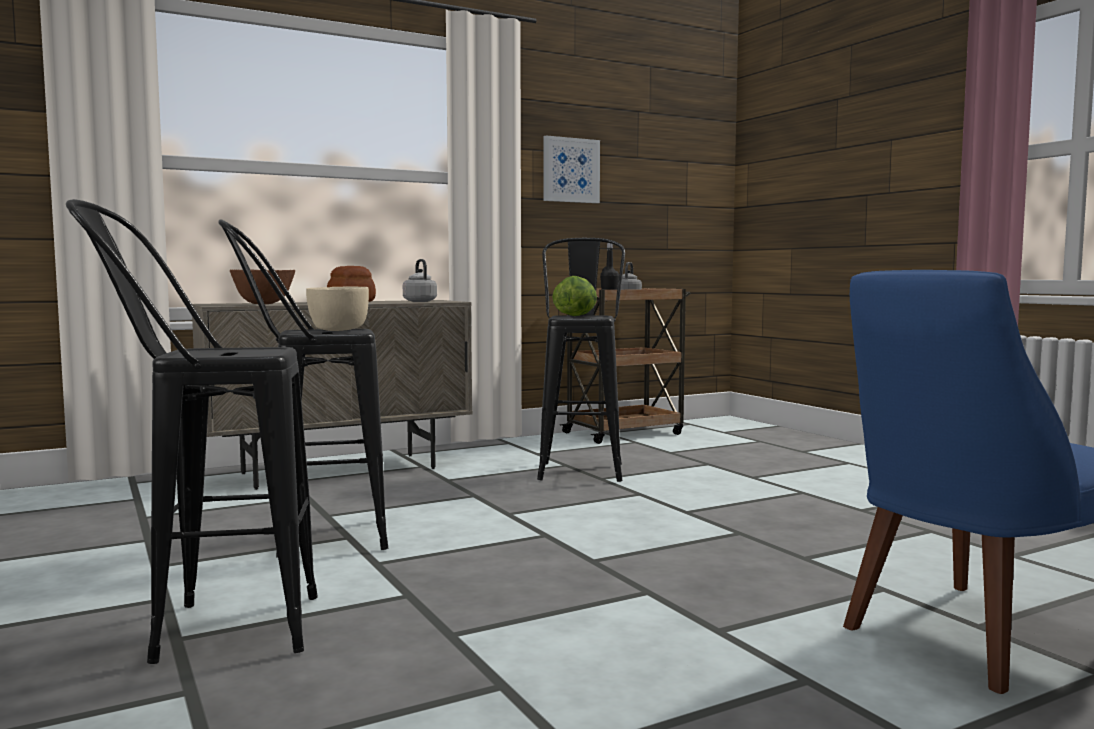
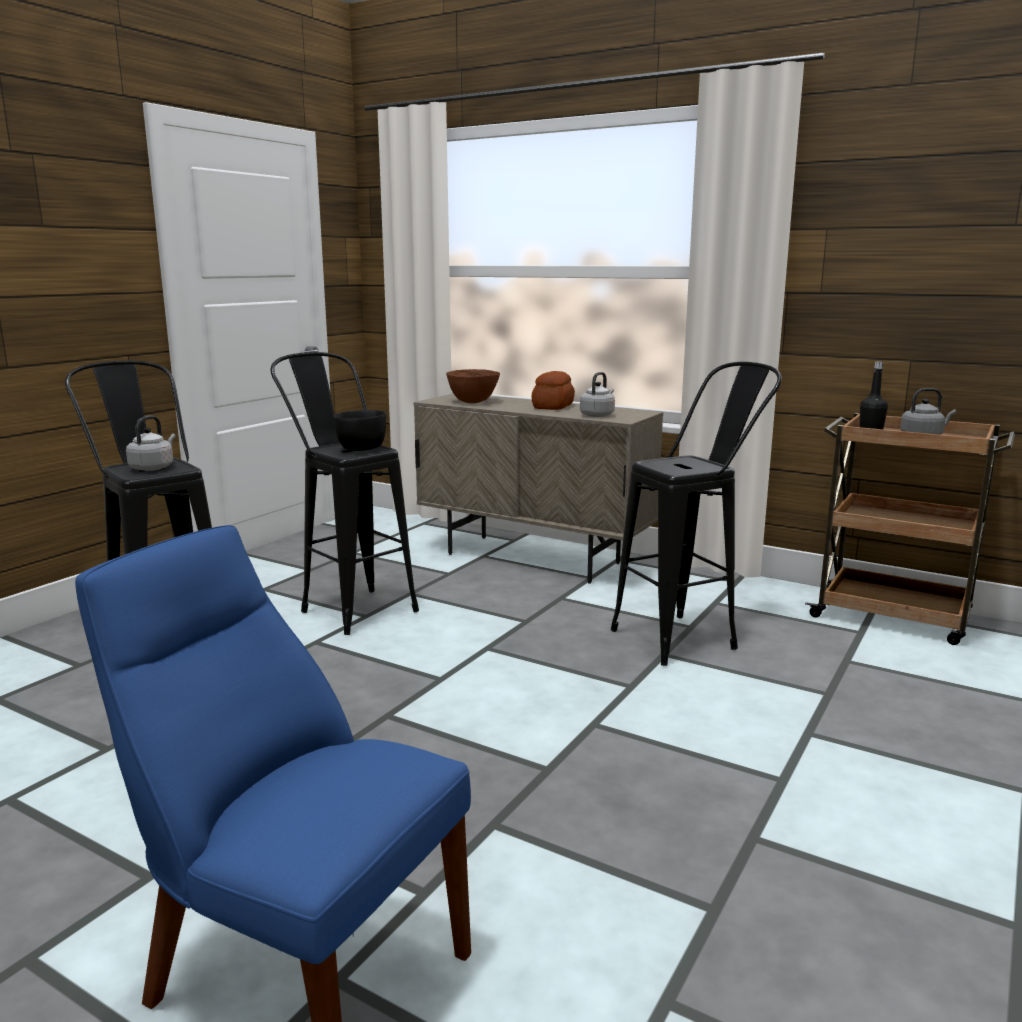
camera: 60 degrees right, 10 degrees up
beige bowl [306,287,369,331] -> black bowl [334,410,386,451]
picture [543,135,600,203] -> none
lettuce [552,276,597,316] -> none
none -> grey kettle [126,415,176,471]

